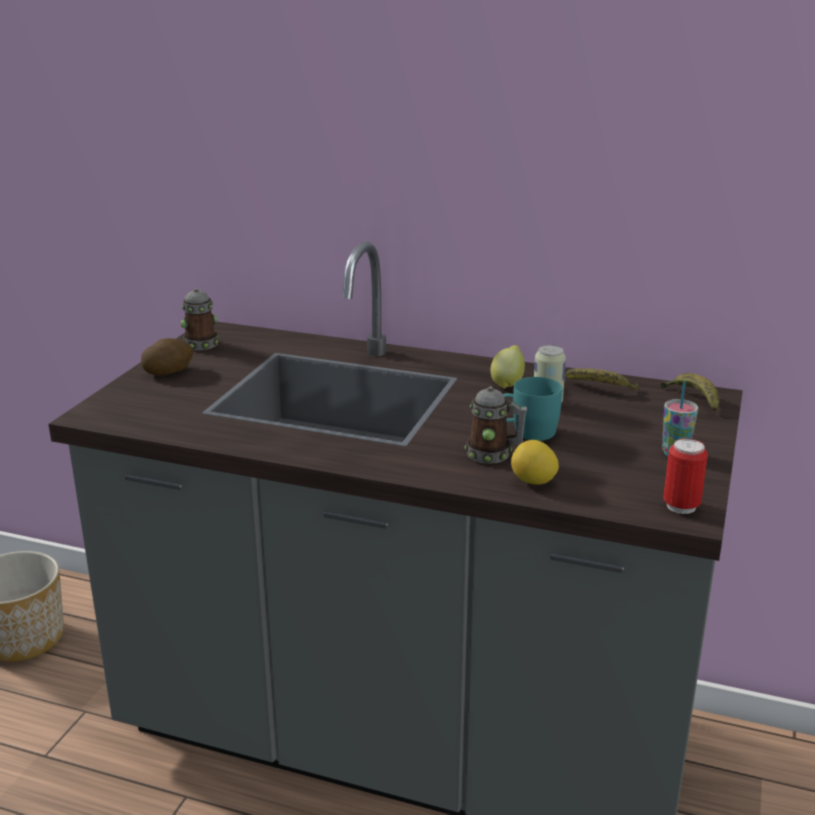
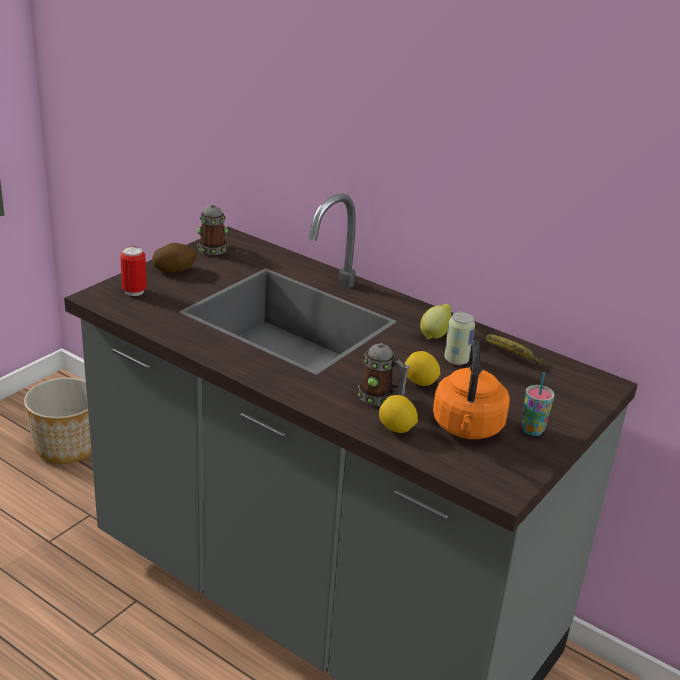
camera: 15 degrees right, 5 degrees up
turquoise mug [503,377,562,441] -> lemon [405,351,440,386]
banana [660,373,719,411] -> none
can [663,438,708,514] -> can moved to [120,246,147,296]
none -> orange kettle [433,340,510,439]

